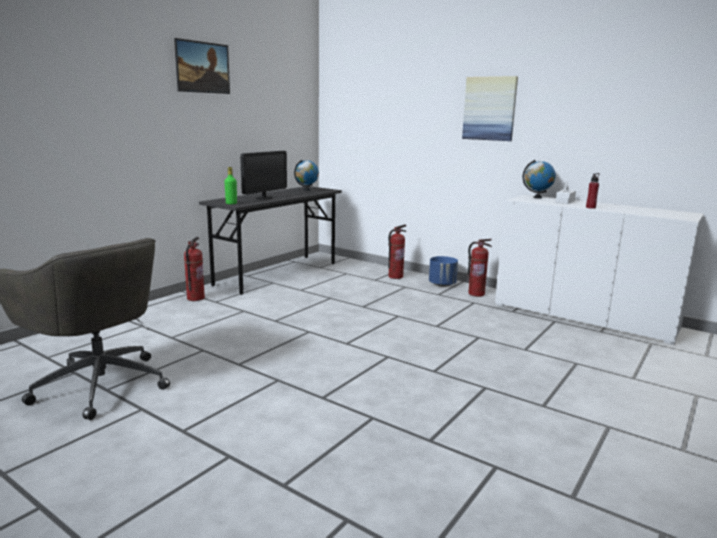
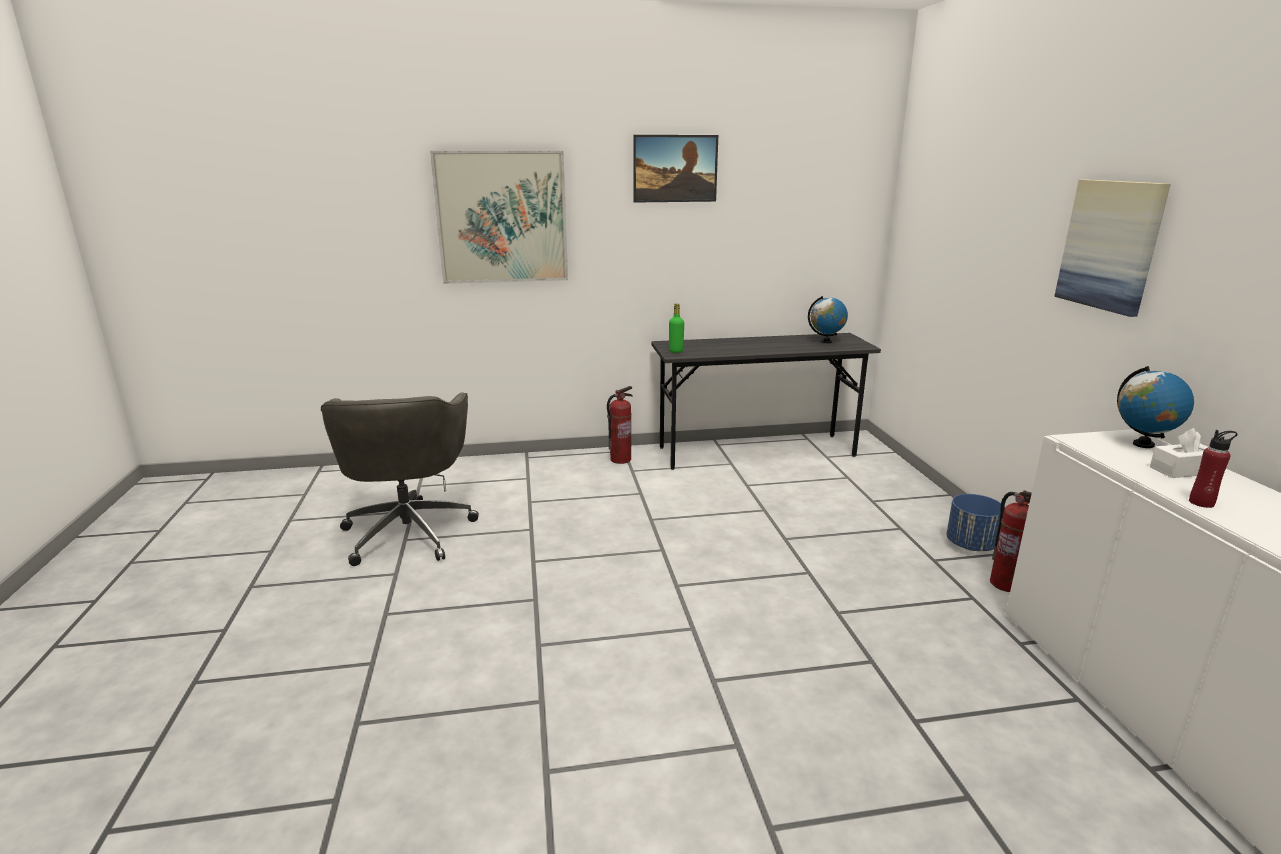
camera: 45 degrees right, 5 degrees up
monitor [240,151,287,200] -> none
fire extinguisher [388,225,406,279] -> none
none -> picture [430,151,568,284]

